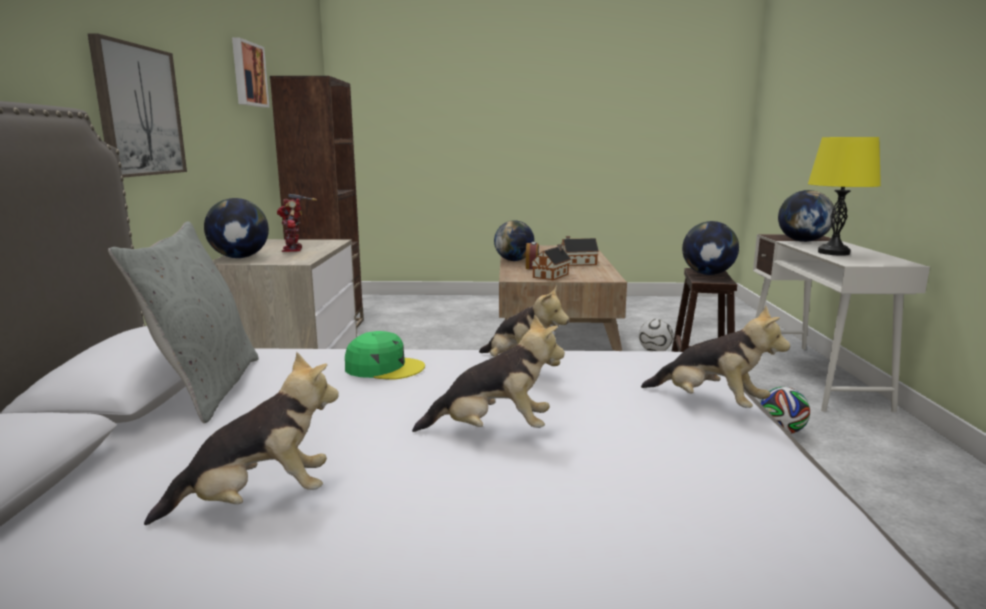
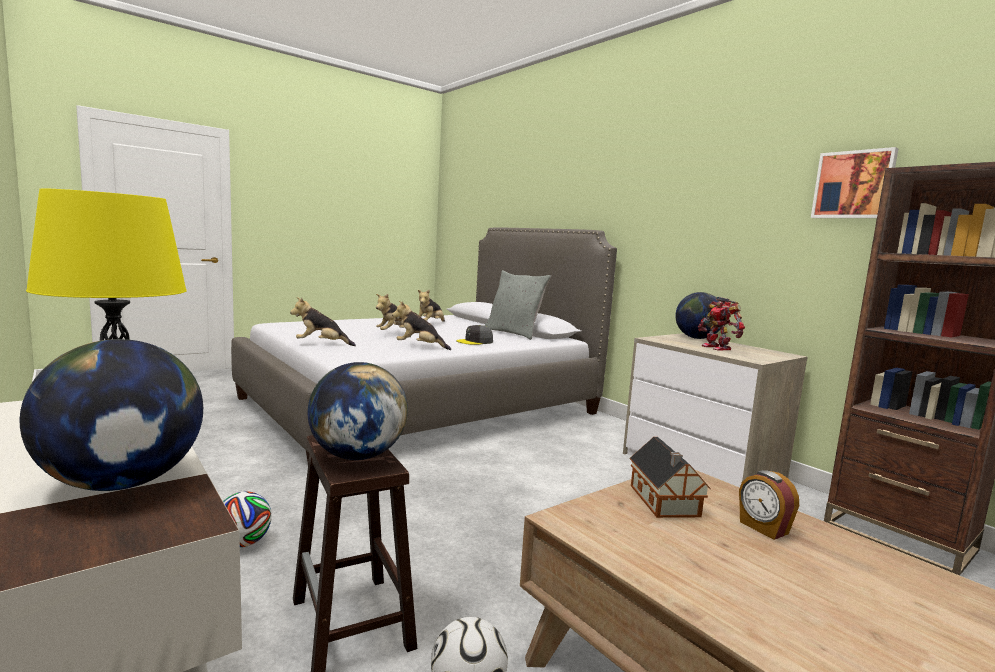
camera: 140 degrees right, 5 degrees down
picture [88,33,187,178] -> none
toy robot [277,194,317,252] -> toy robot turned 150 degrees counterclockwise [698,297,745,350]
green cap [345,331,425,380] -> grey cap [456,325,493,345]
globe [494,220,535,261] -> none
toy house [561,236,599,266] -> none

